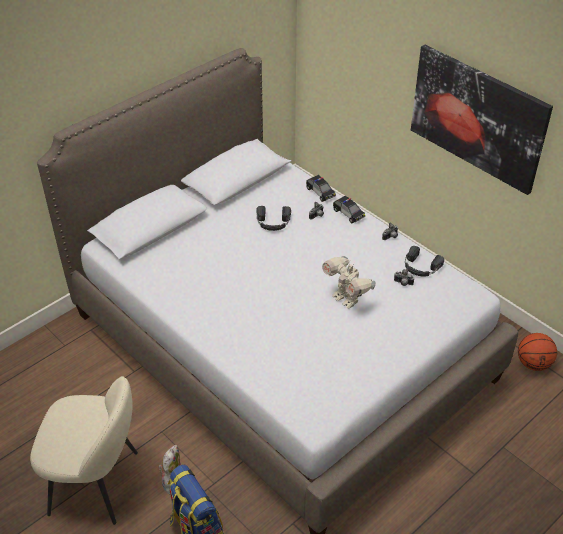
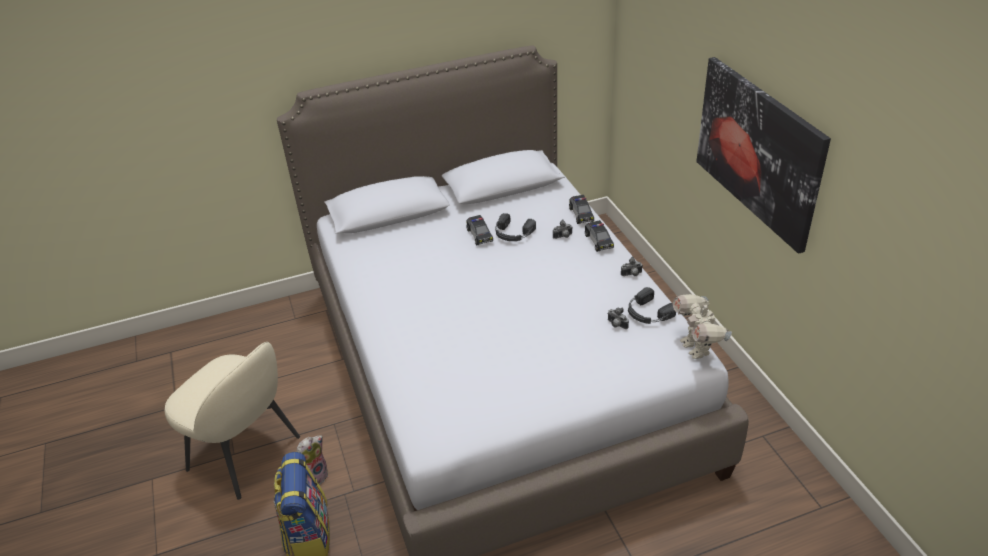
camera: 25 degrees right, 5 degrees down
toy robot [322,256,376,308] -> toy robot moved to [673,294,732,359]
basketball [518,333,557,371] -> none
none -> toy car [466,215,493,245]

